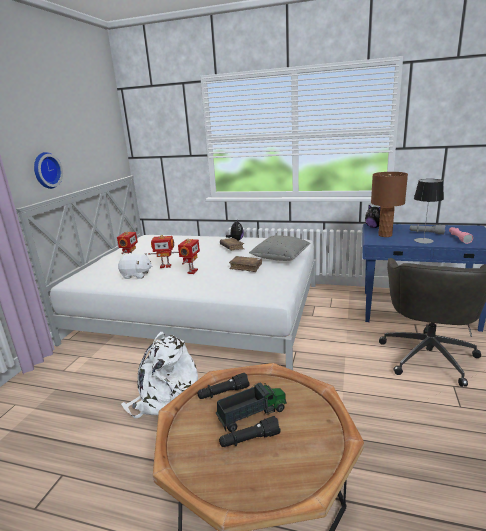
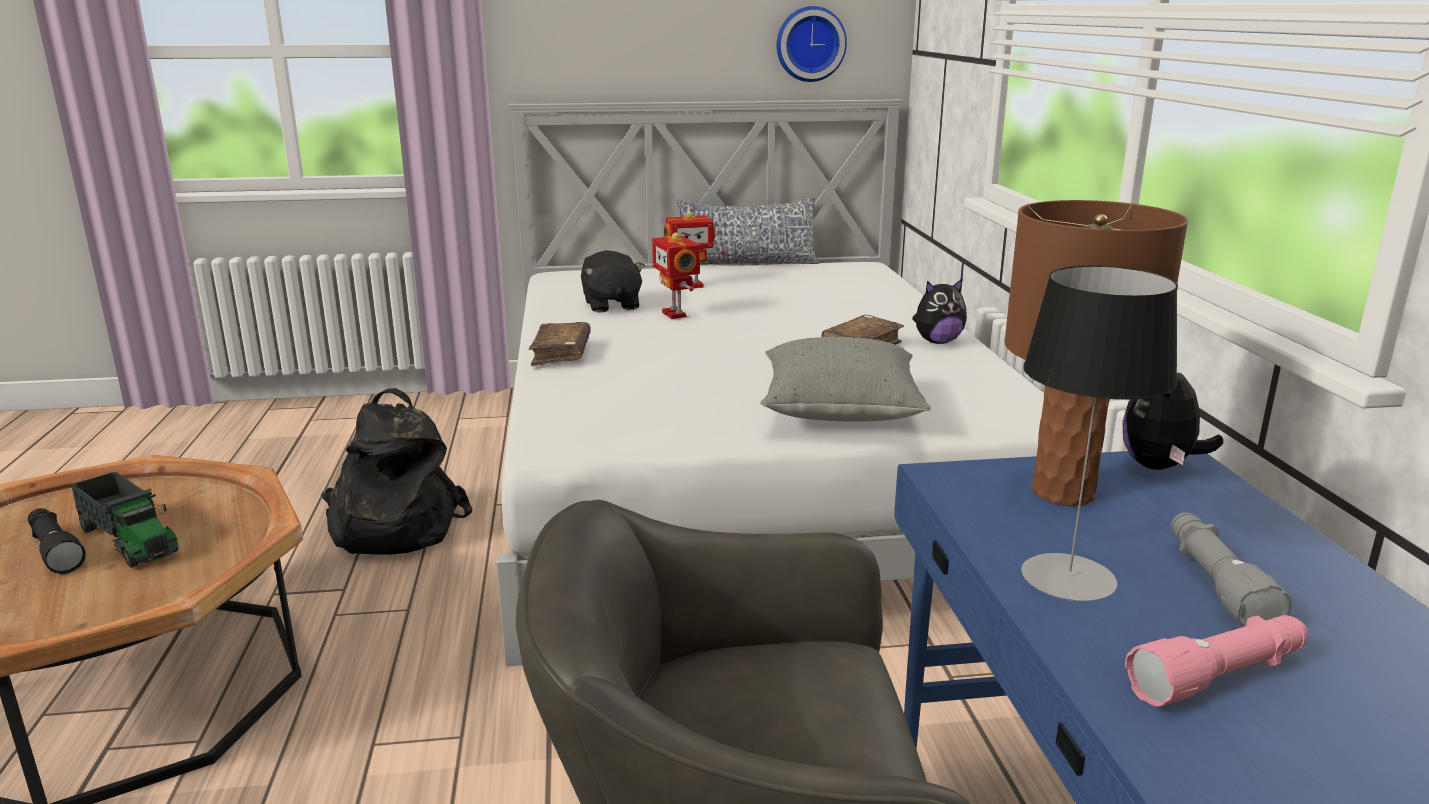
camera: 65 degrees right, 0 degrees up
wall clock [34,152,63,189] -> wall clock moved to [777,6,847,82]
white plush toy [118,253,152,279] -> black plush toy [581,250,645,313]
white backpack [121,332,198,419] -> black backpack [321,388,472,555]
toy robot [178,239,200,274] -> none
black flashlight [197,373,250,399] -> none
brown book [229,256,262,272] -> brown book moved to [529,322,591,366]
none -> pillow [677,197,819,265]

